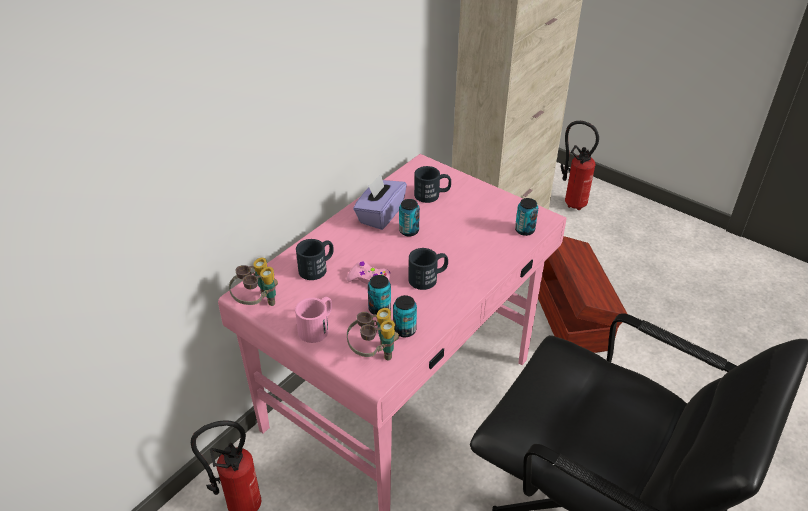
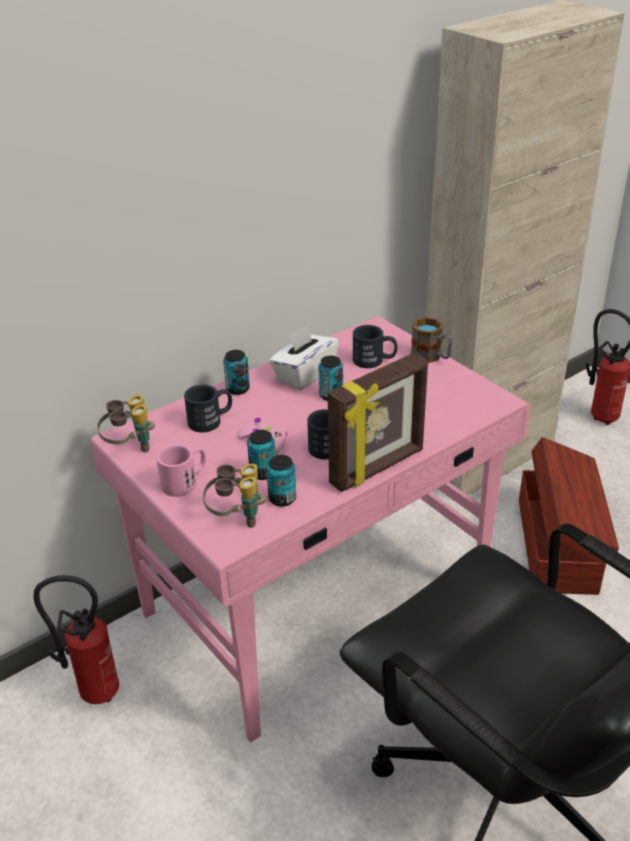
camera: 15 degrees right, 5 degrees down
purple tissue box [353,174,407,230] -> white tissue box [269,325,339,390]
can [515,198,538,236] -> can moved to [223,350,250,395]
none -> picture frame [328,353,428,492]
none -> mug [411,317,453,363]

